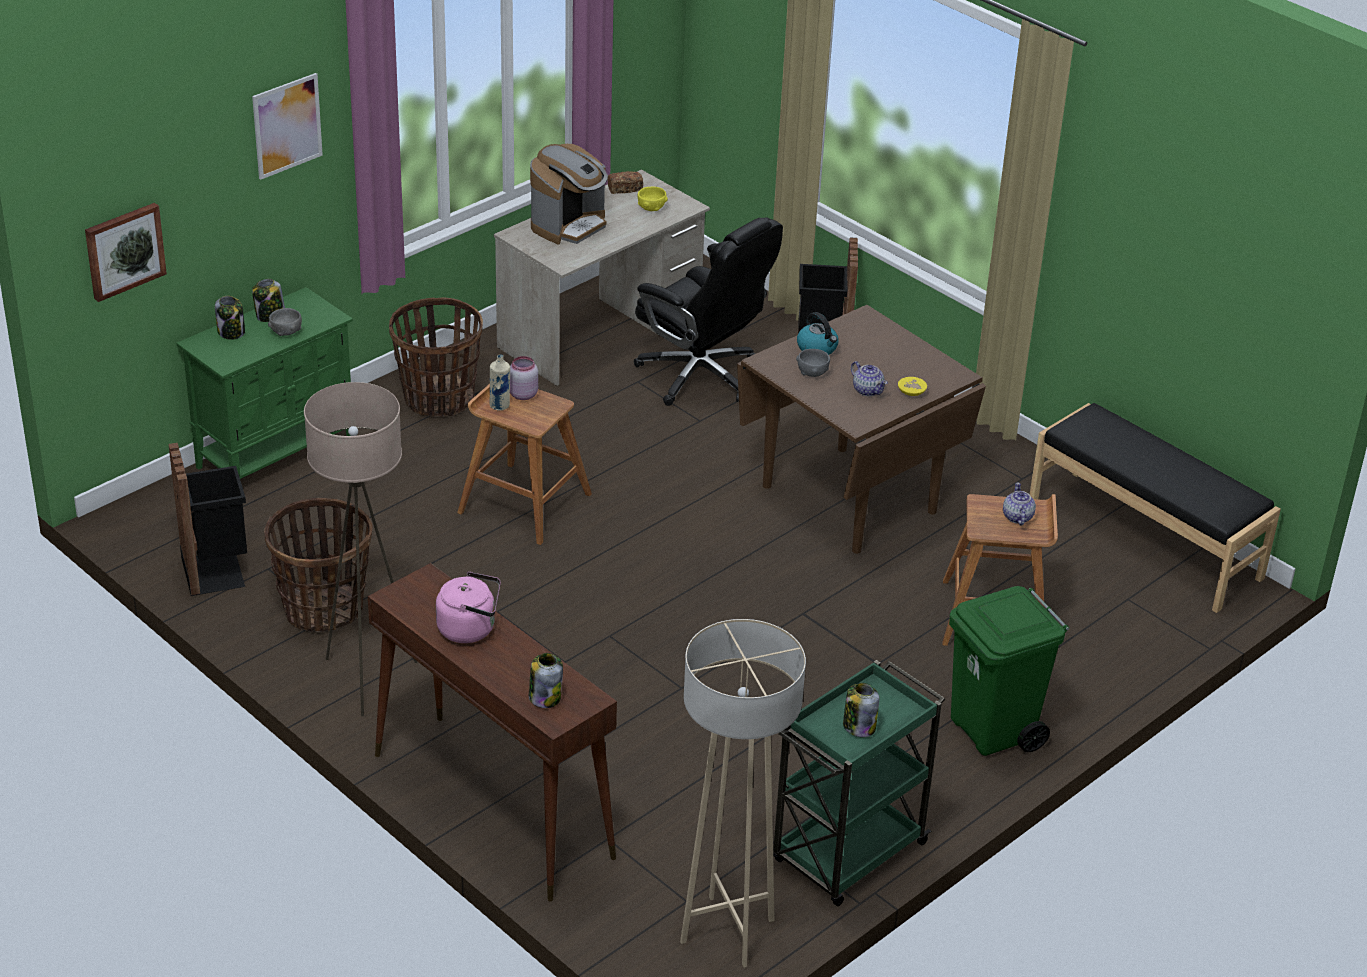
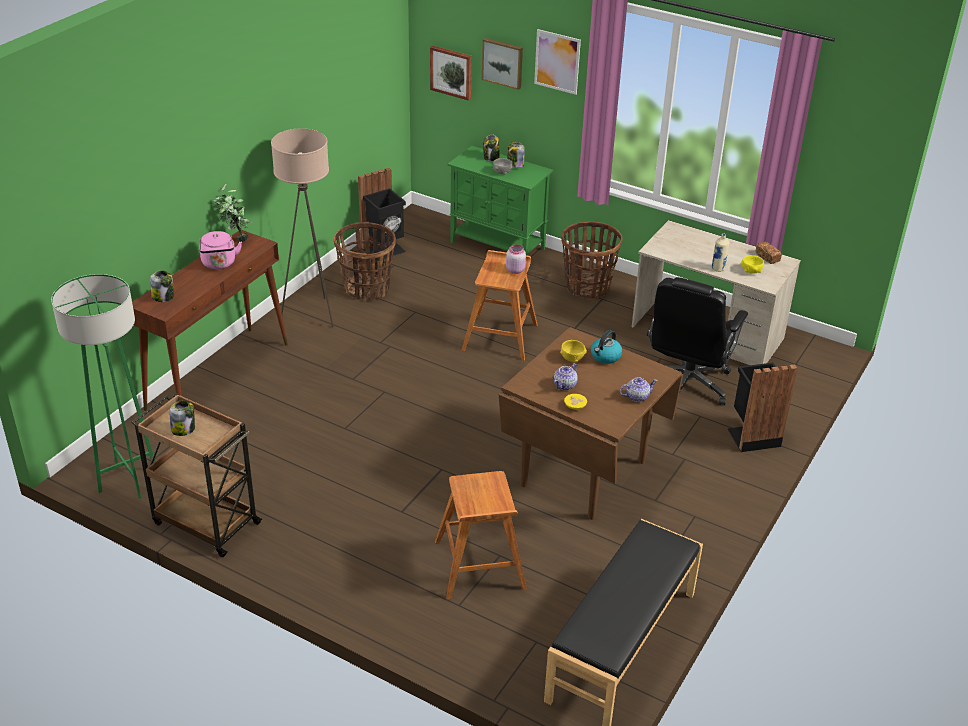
camera: 75 degrees right, 0 degrees up
beige bottle [490,354,510,411] -> beige bottle moved to [711,234,729,272]
coffee machine [530,144,608,244] -> none
beige floor lamp [680,619,806,968] -> green floor lamp [51,274,155,499]
green cart [773,660,945,906] -> brown cart [131,393,263,557]
grey bowl [796,349,830,377] -> yellow bowl [560,340,587,362]
green trash can [949,586,1069,756] -> none
teapot [1003,482,1036,526] -> teapot moved to [620,377,658,402]
none -> potted plant [213,184,252,242]
none -> picture [482,38,523,90]

